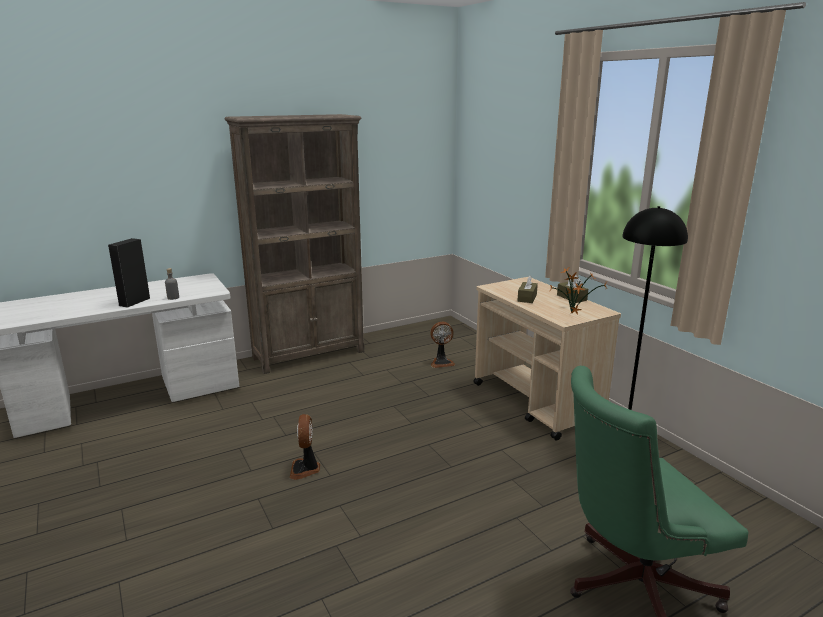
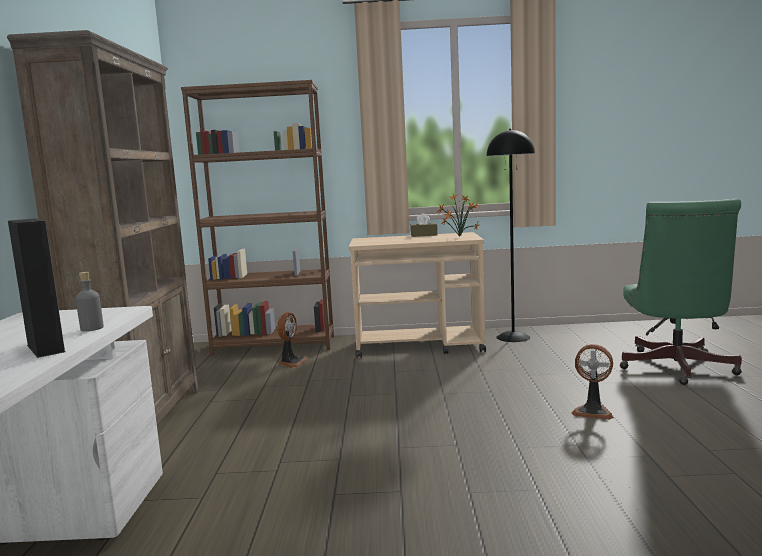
camera: 60 degrees left, 10 degrees down
fan [290,414,320,480] -> fan moved to [571,344,613,420]
brown tissue box [517,275,538,303] -> none
none -> brown bookcase [181,80,334,356]

